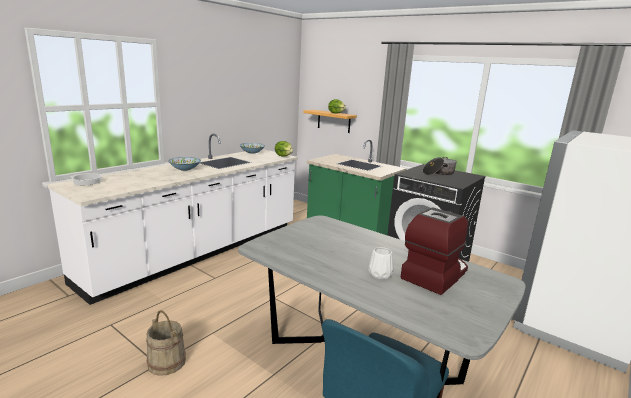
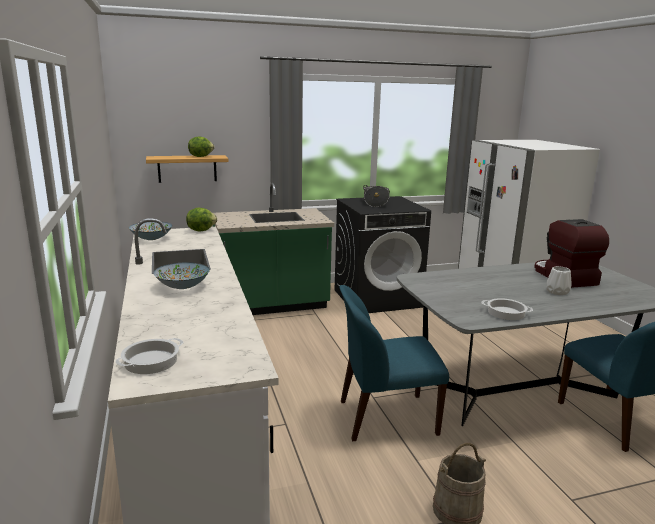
camera: 55 degrees left, 0 degrees up
none -> blue chair [339,285,449,441]
none -> cooking pot [482,298,533,320]

